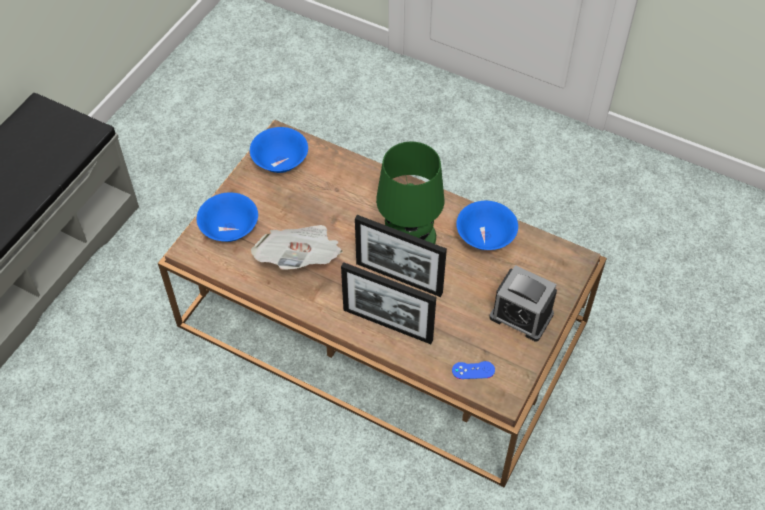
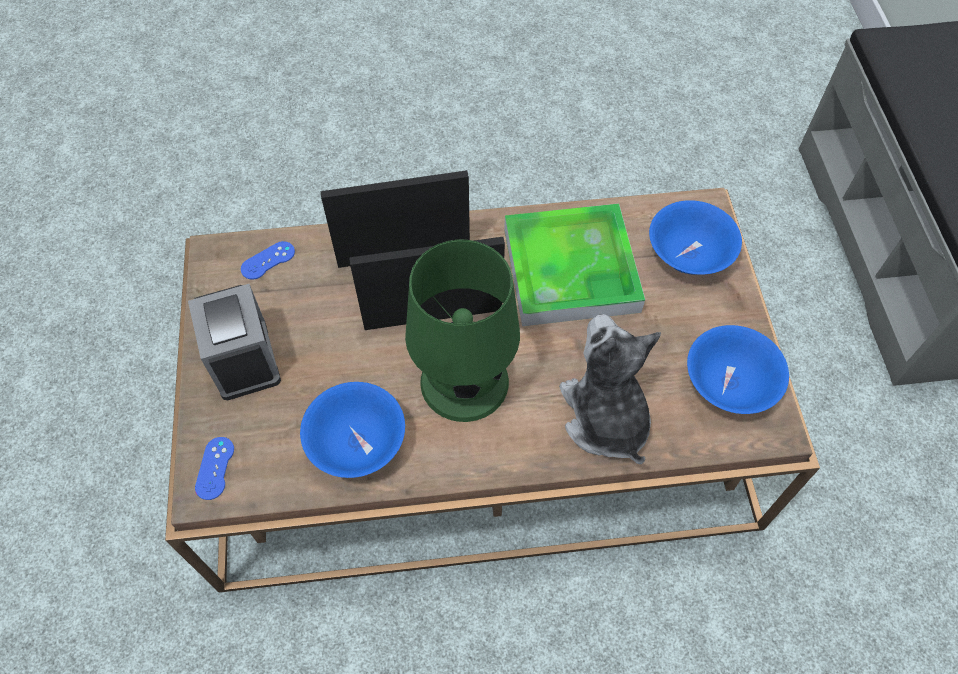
camera: 145 degrees right, 5 degrees up
newspaper [251,225,343,270] -> tray [504,204,645,326]
alarm clock [489,265,557,341] -> alarm clock turned 75 degrees clockwise [188,284,281,400]
none -> blue game controller [195,437,234,500]
none -> plush toy [559,314,661,464]

